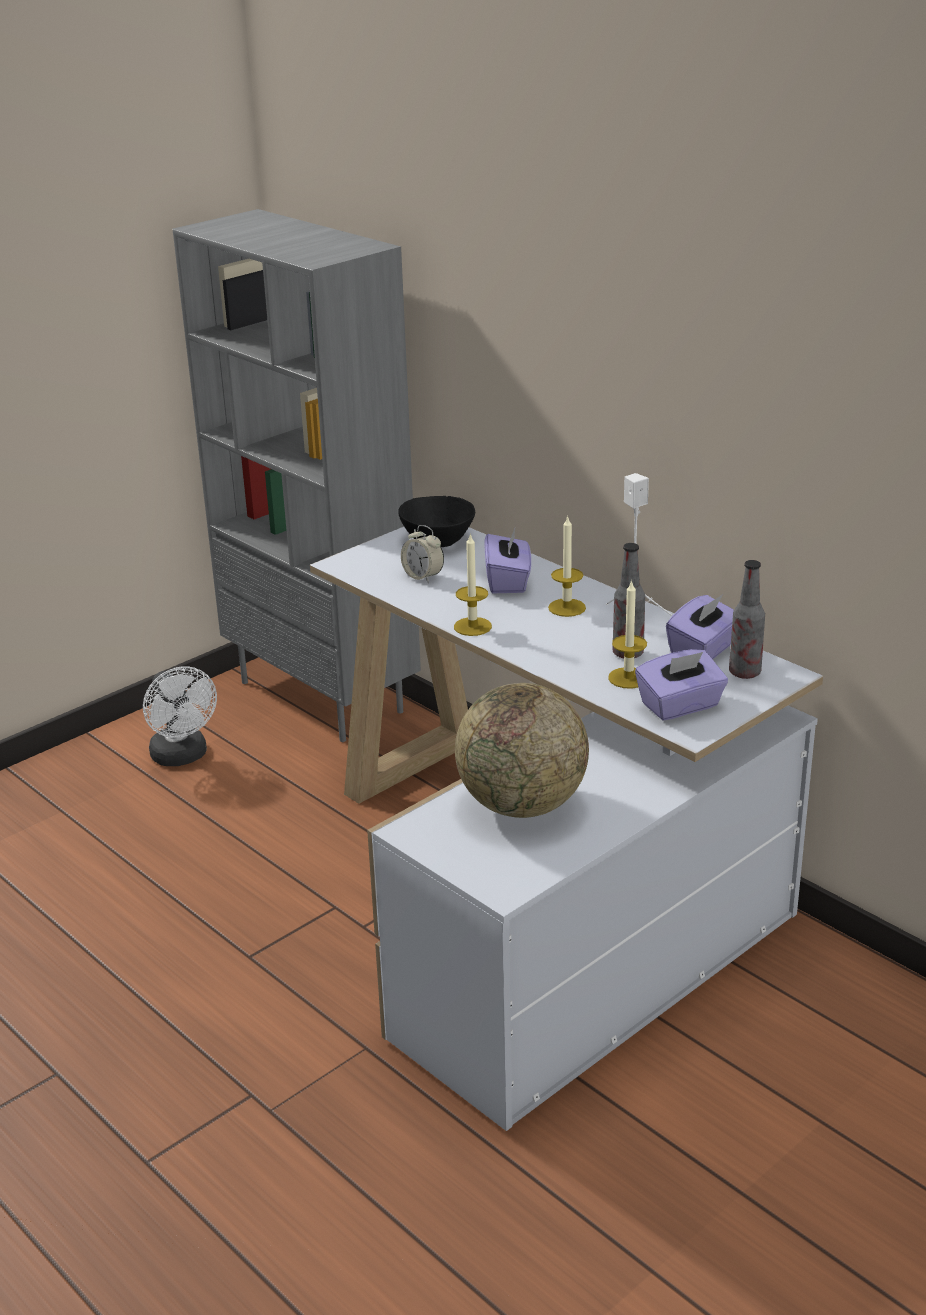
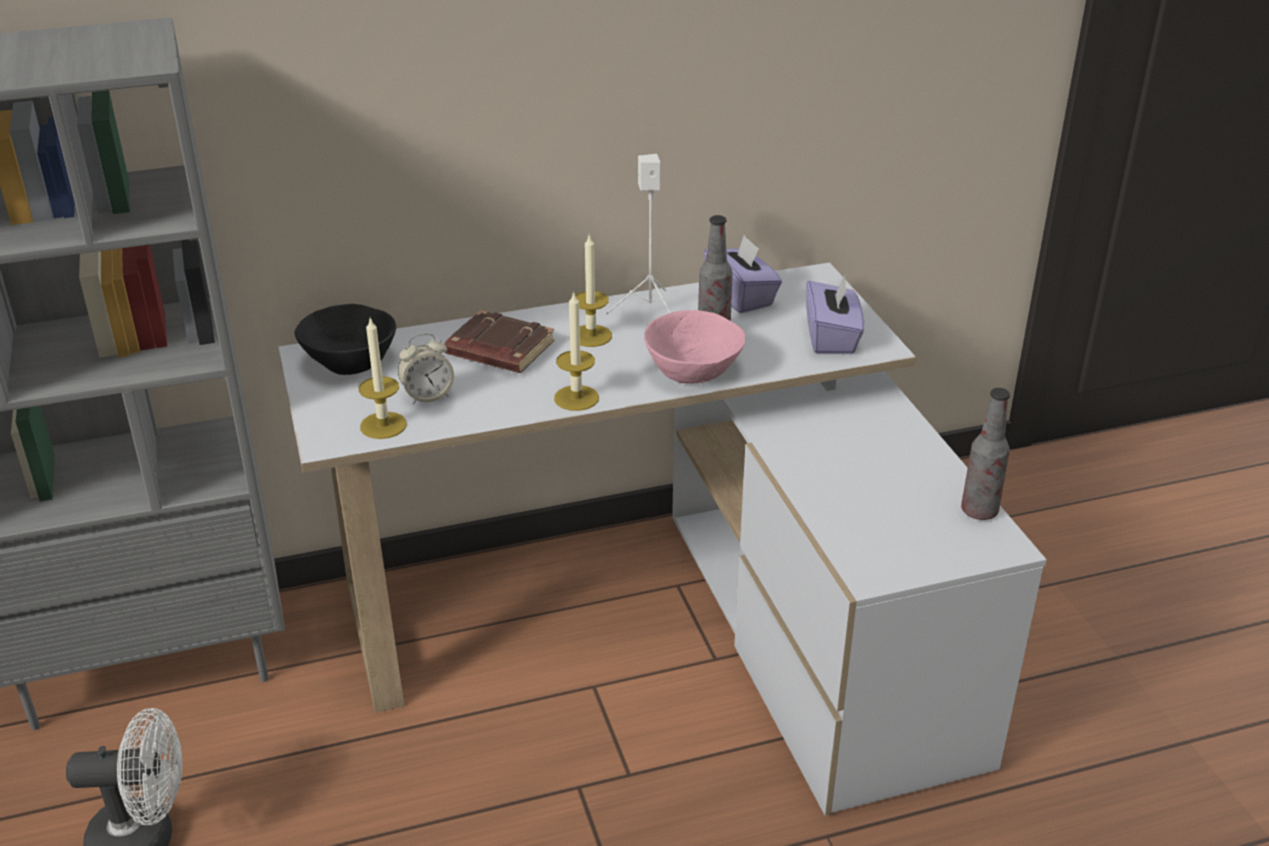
camera: 65 degrees left, 5 degrees up
globe [455,683,589,818] -> none
purple tissue box [485,526,531,593] -> brown book [444,310,555,373]
candle [608,580,647,689] -> candle moved to [359,318,407,439]
bottle [729,560,765,679] -> bottle moved to [961,388,1010,520]
none -> pink bowl [644,310,746,384]

